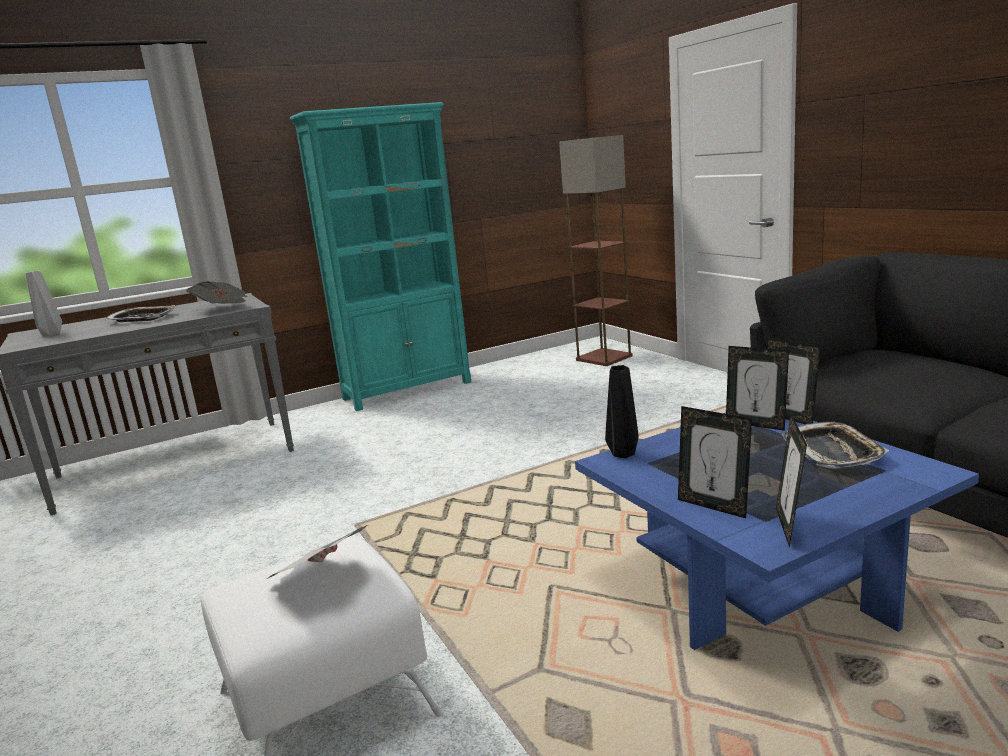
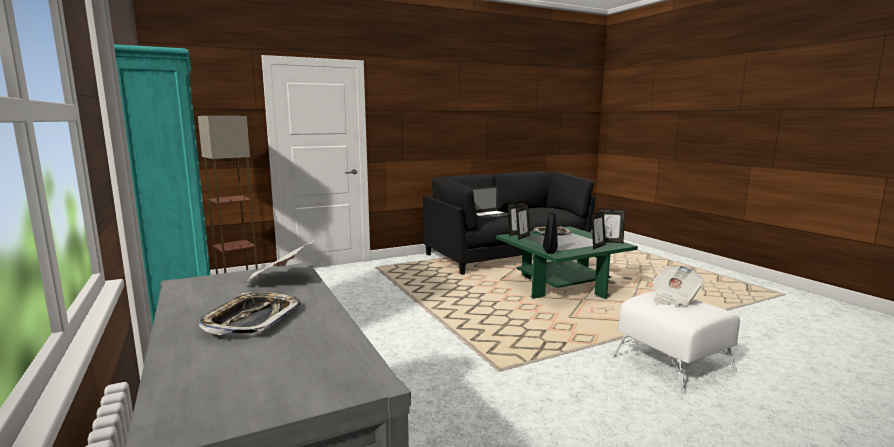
camera: 90 degrees left, 5 degrees down
grey vase [26,271,62,336] -> none
blue coffee table [575,412,979,650] -> green coffee table [496,226,638,299]
none -> laptop [472,186,508,219]

